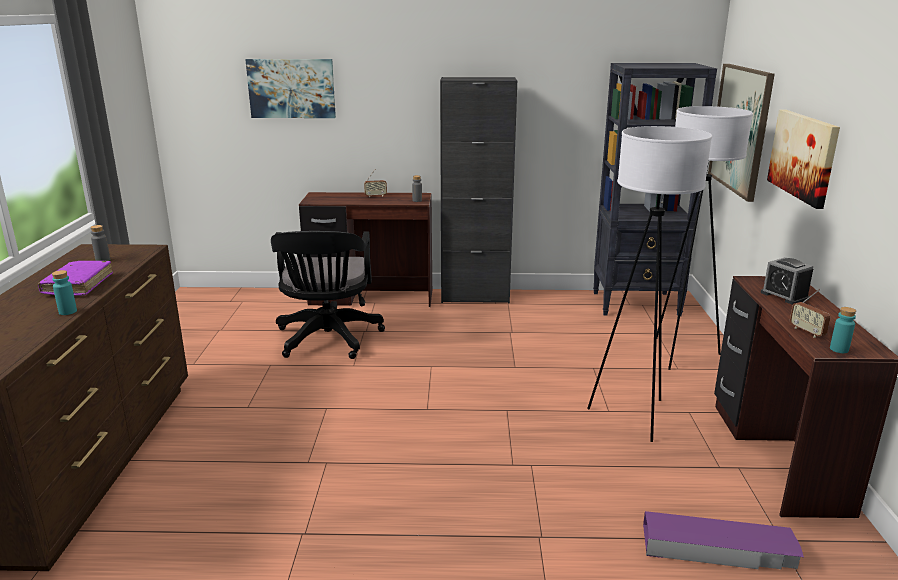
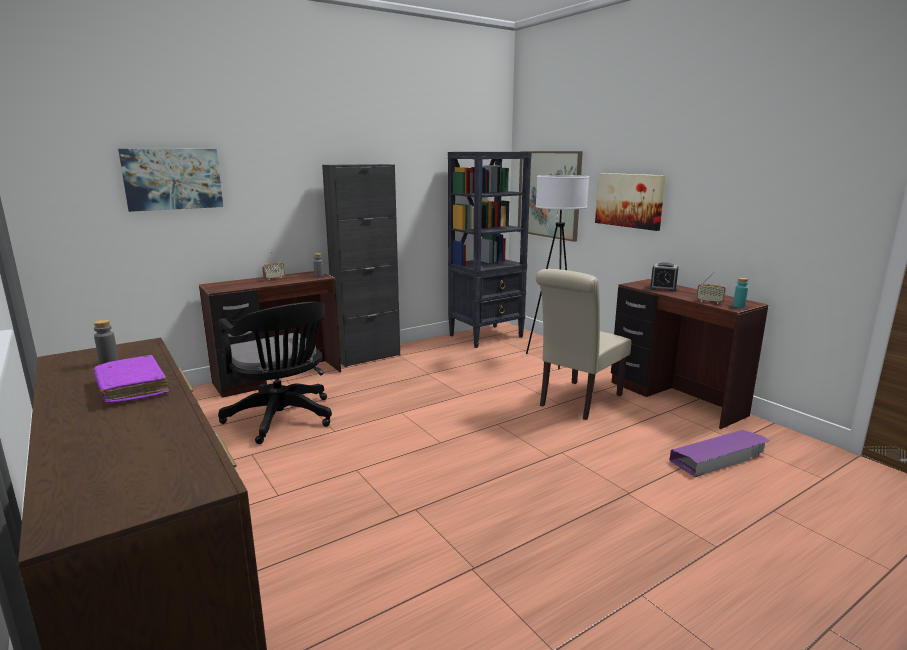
camera: 35 degrees left, 5 degrees down
turquoise bottle [52,270,77,315] -> none
white floor lamp [587,126,712,442] -> beige chair [536,269,631,420]

